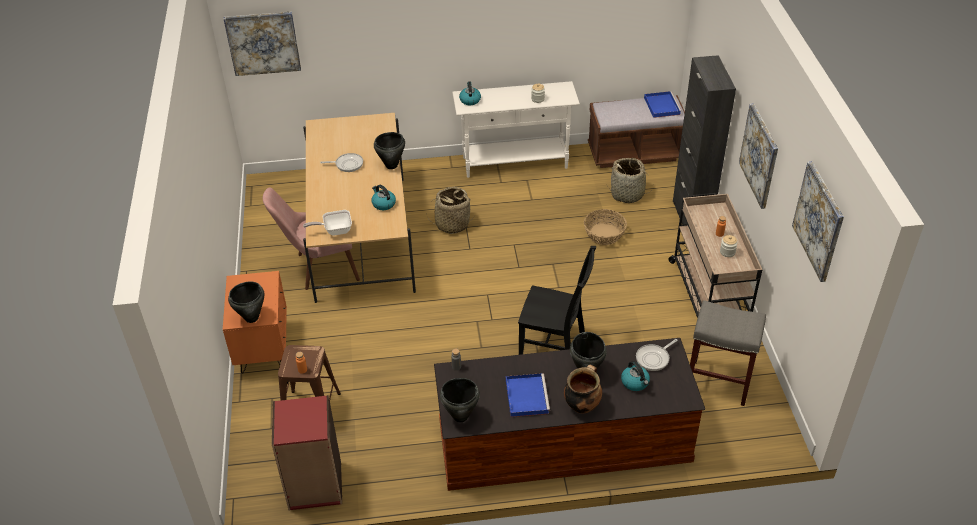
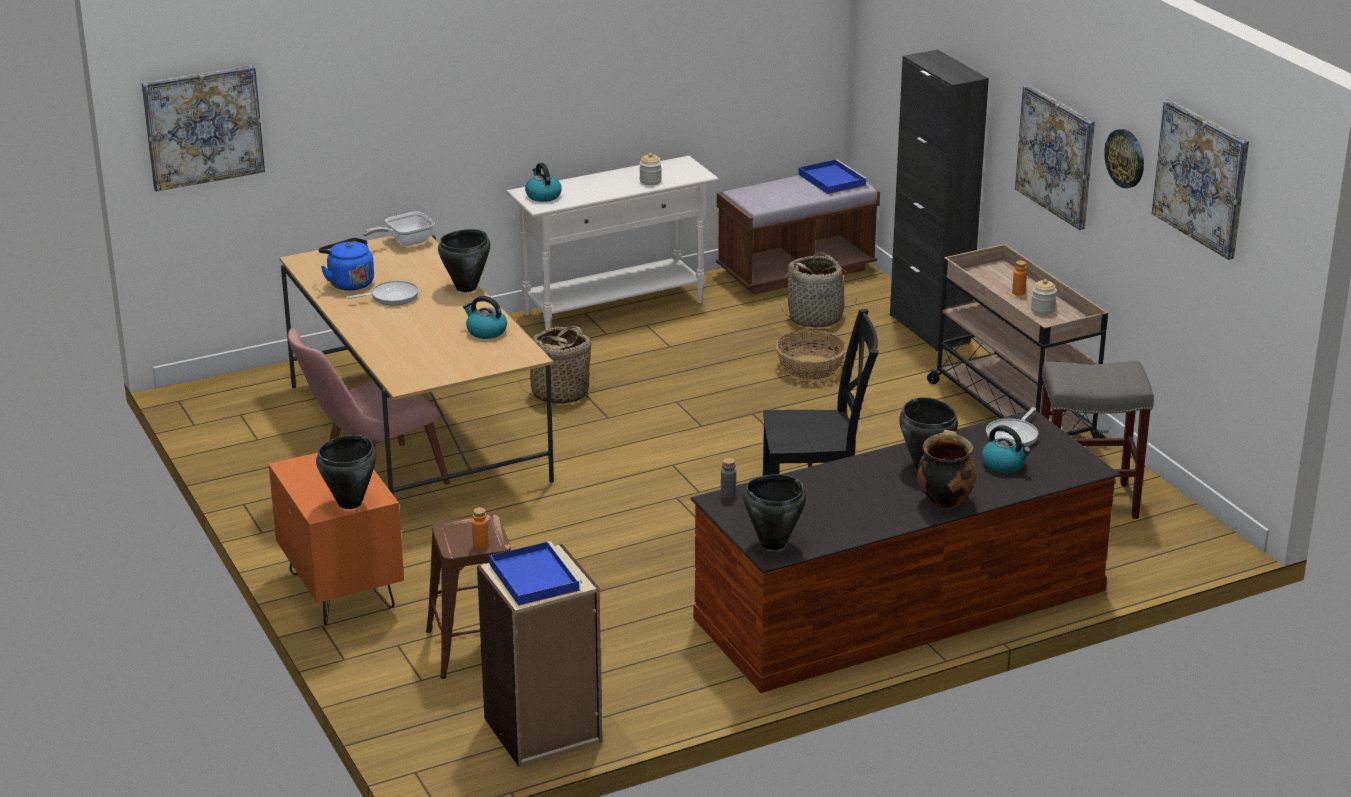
camera: 20 degrees left, 15 degrees down
red bookcase [272,395,342,510] -> beige bookcase [477,544,602,767]
frying pan [303,210,352,236] -> frying pan moved to [363,211,435,246]
blue tray [506,373,550,417] -> blue tray moved to [489,541,582,606]
none -> blue kettle [319,238,374,291]
none -> wall clock [1104,129,1144,188]

